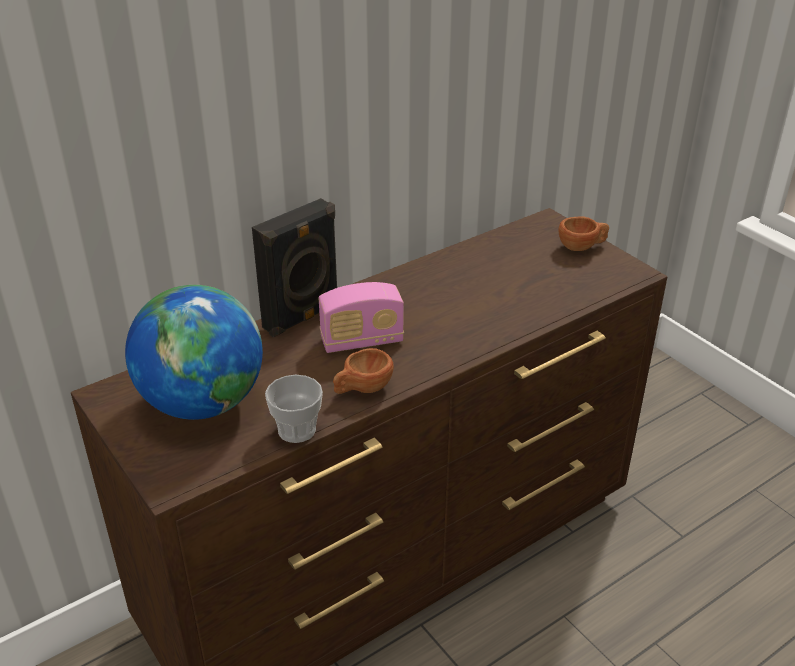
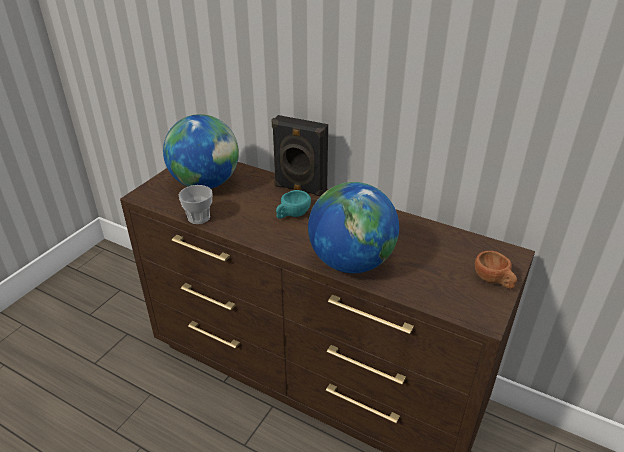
camera: 65 degrees right, 0 degrees up
radio [319,282,404,353] -> turquoise cup [276,190,311,219]
brown cup [333,348,394,394] -> none
none -> globe [308,182,399,273]

